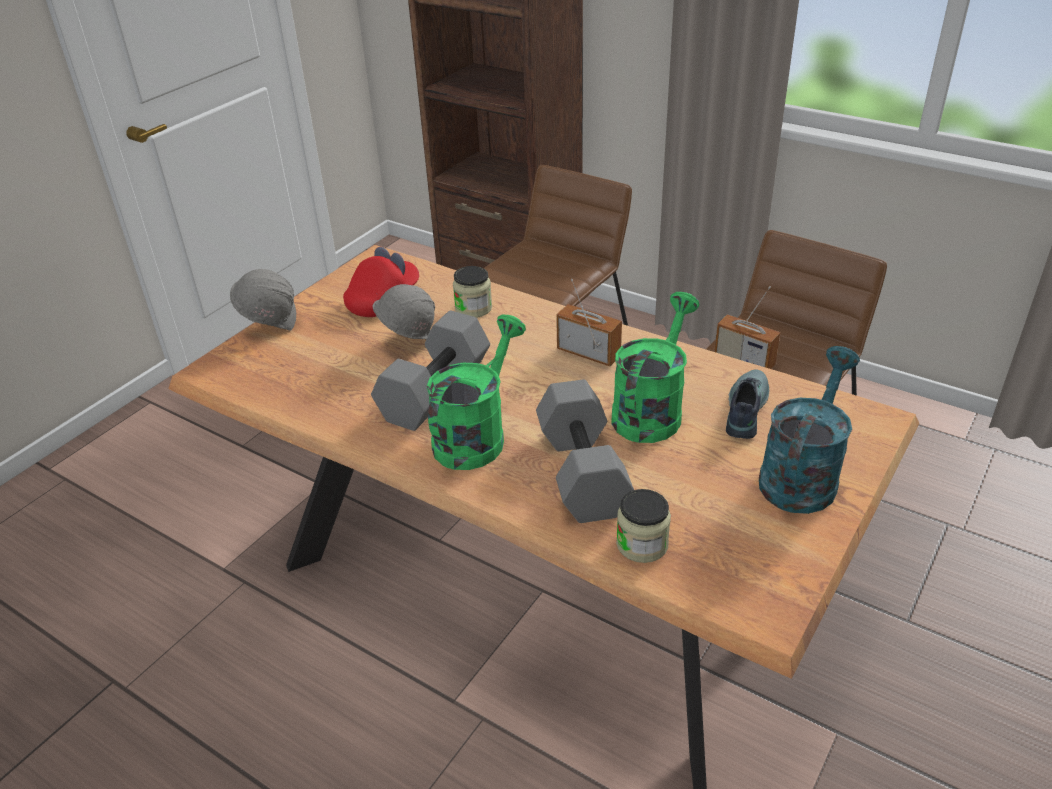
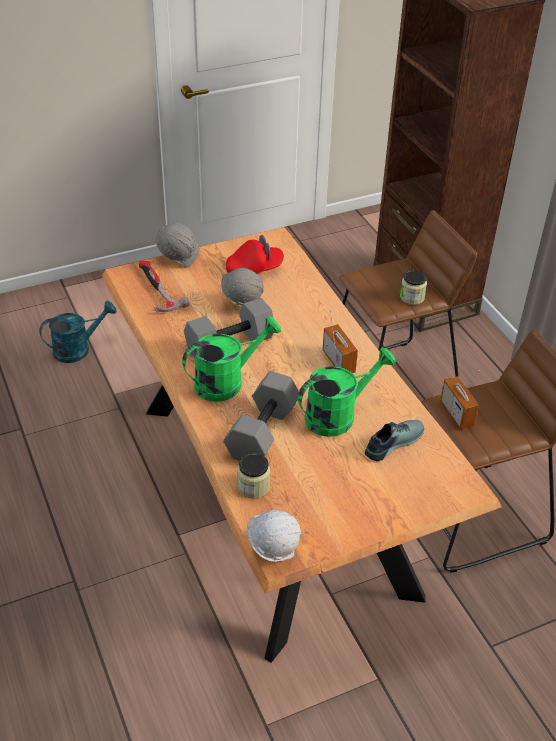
camera: 30 degrees right, 5 degrees up
jar [453,266,492,318] -> jar moved to [400,270,427,305]
turquoise watering can [759,346,860,514] -> turquoise watering can moved to [39,301,117,363]
none -> hammer [139,261,189,312]
none -> white hard hat [247,510,301,562]

